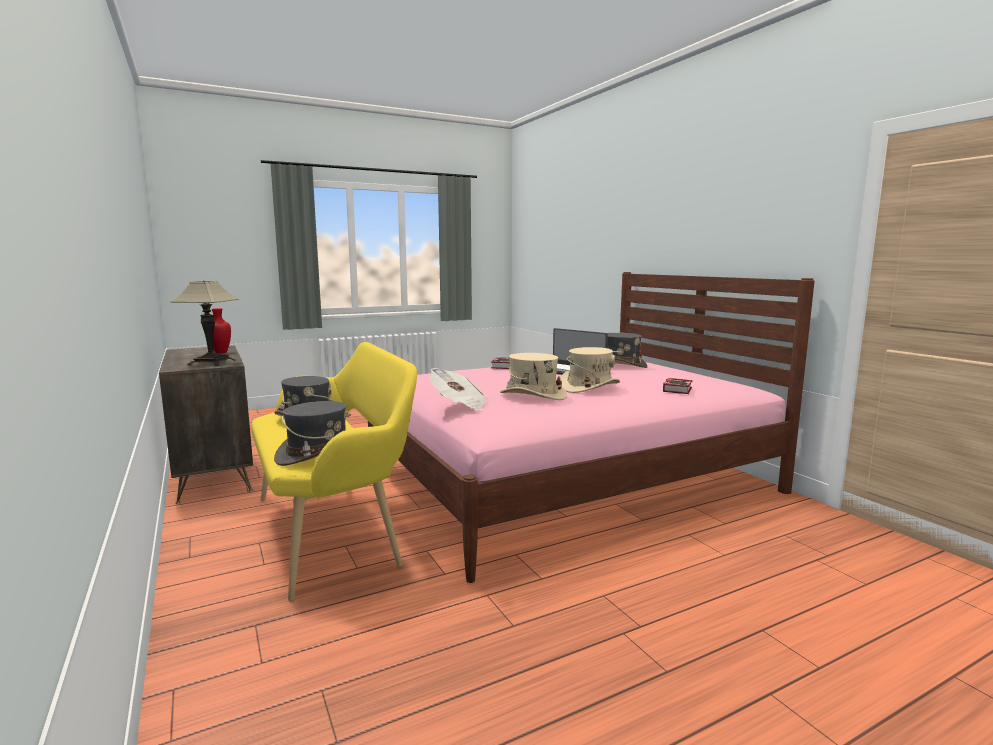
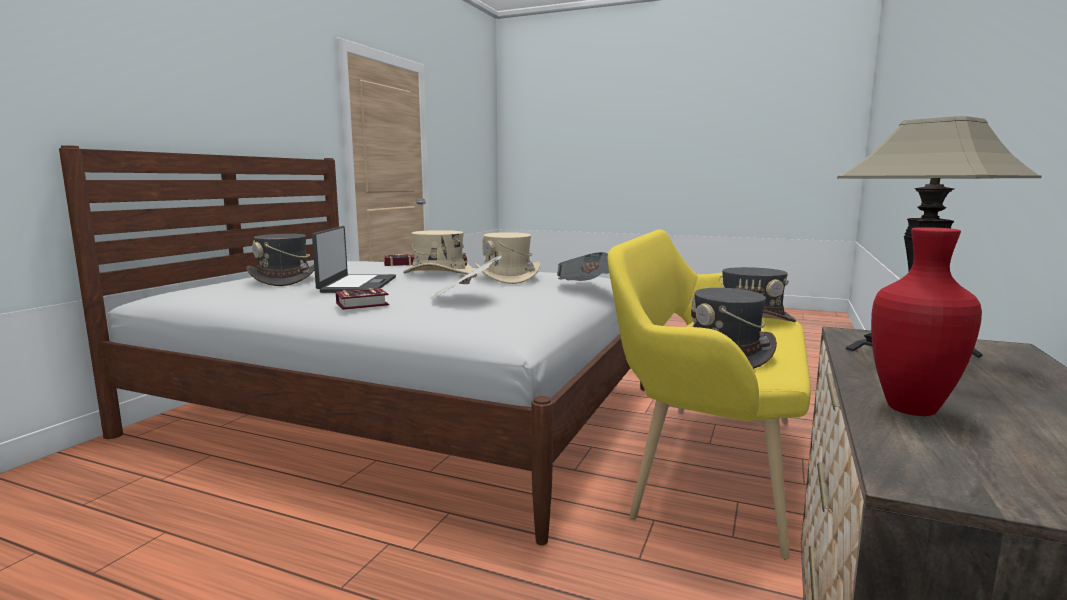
camera: 130 degrees left, 0 degrees up
pink bed [368,272,815,583] -> white bed [59,145,645,545]
none -> newspaper [429,256,501,299]

